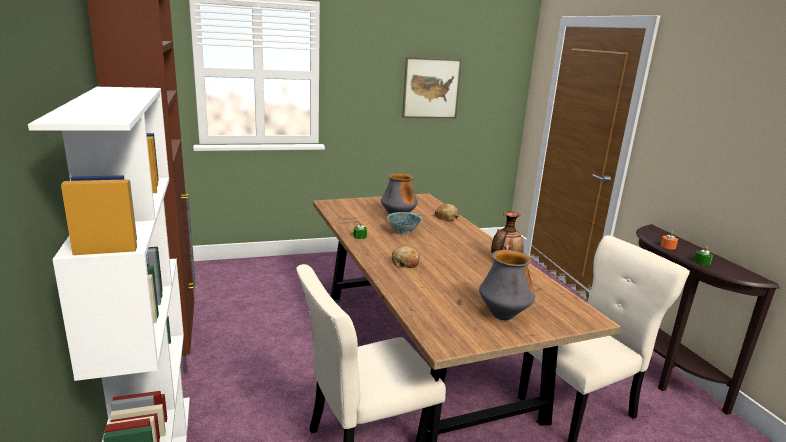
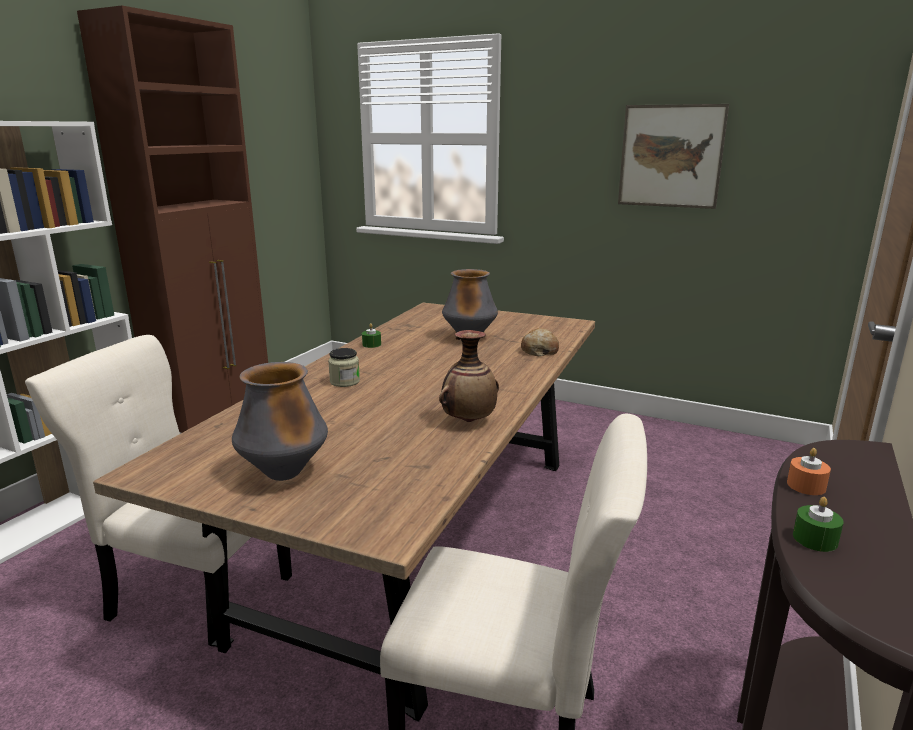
camera: 45 degrees right, 0 degrees up
bowl [387,212,422,234] -> none
bread [392,245,420,268] -> jar [328,348,360,387]

